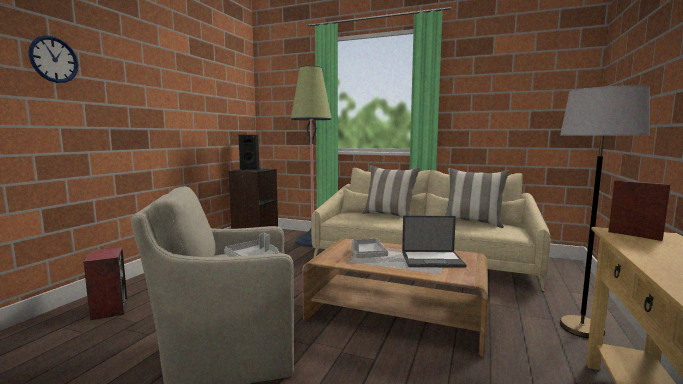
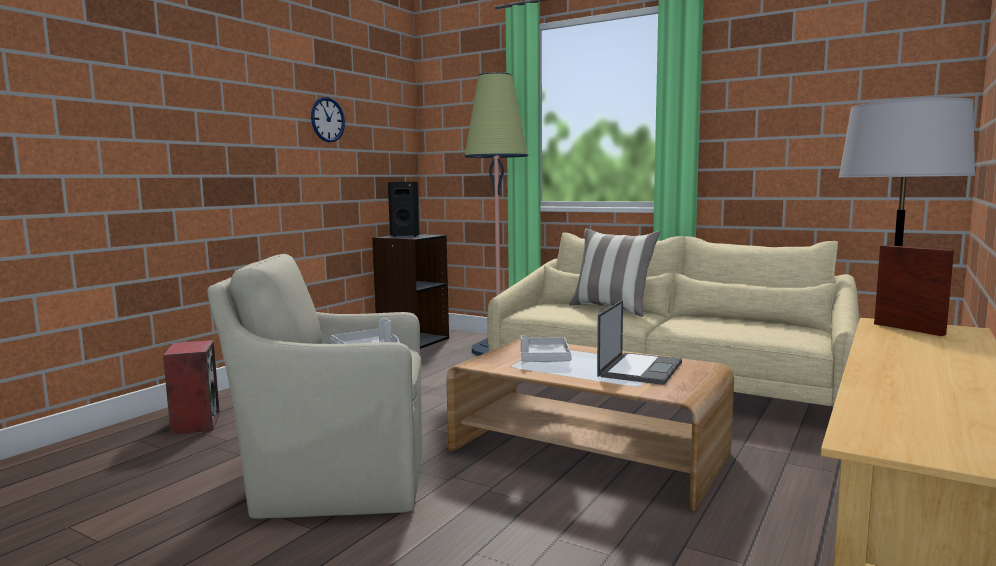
camera: 10 degrees right, 0 degrees up
wall clock [28,36,78,83] -> wall clock moved to [311,97,345,142]
laptop [402,216,466,268] -> laptop turned 75 degrees counterclockwise [597,300,682,385]
pillow [444,168,509,228] -> none

